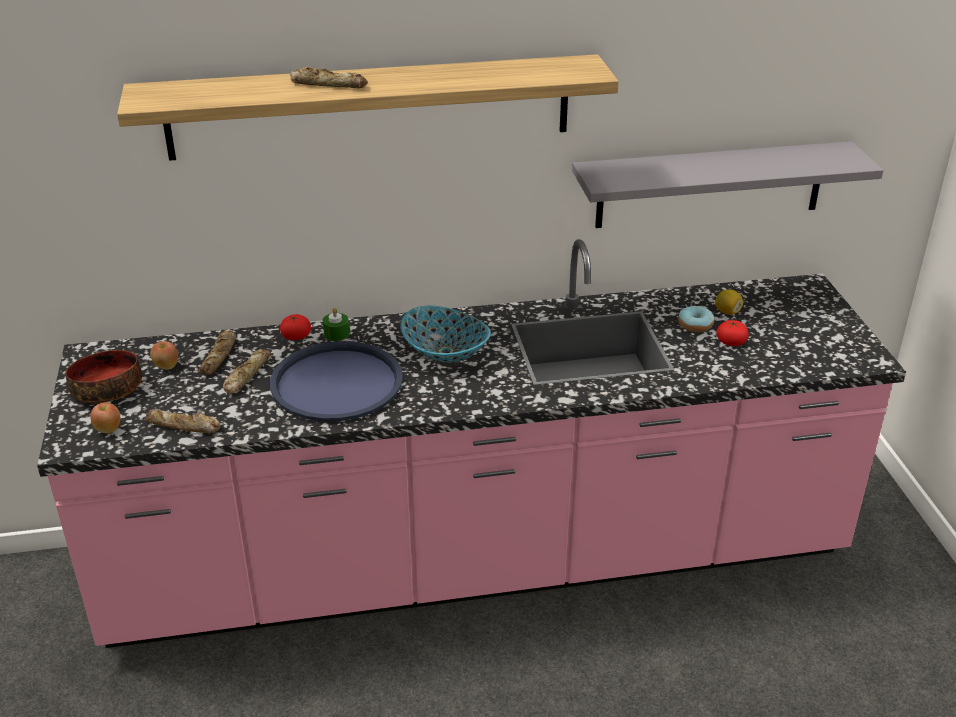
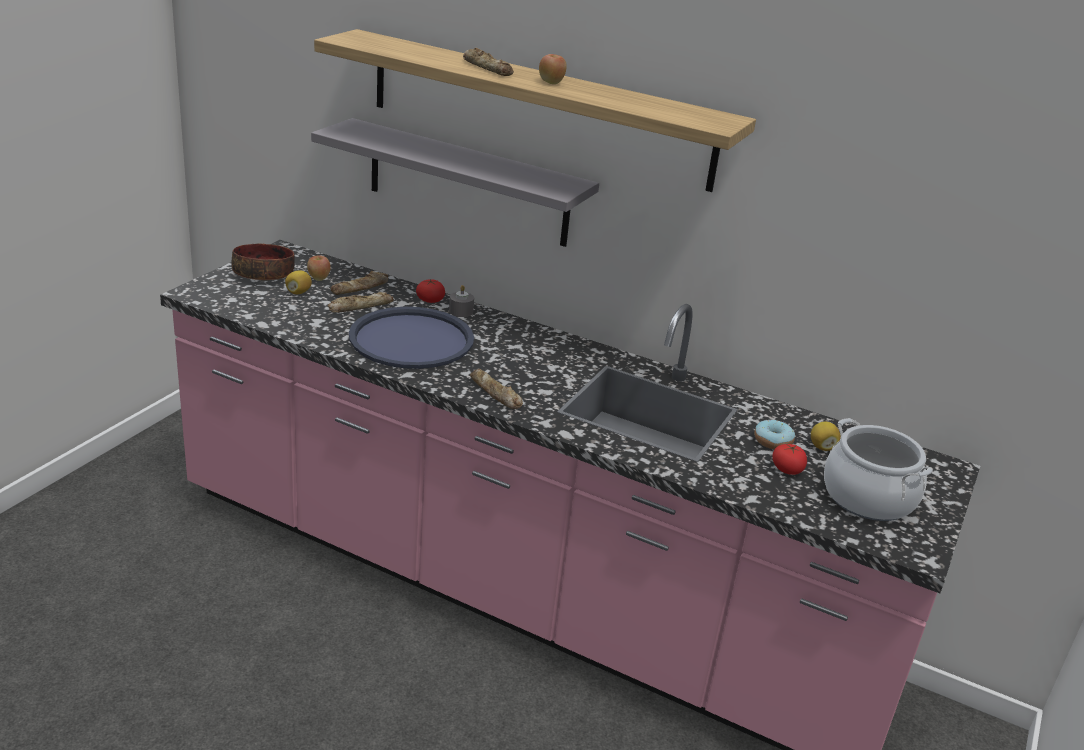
camera: 35 degrees right, 5 degrees down
apple [90,403,120,433] -> apple moved to [539,54,567,84]
bread [145,410,220,433] -> bread moved to [470,369,523,409]
green candle [322,308,350,341] -> grey candle [449,285,474,317]
bowl [400,306,491,362] -> none
grey shelf [572,141,884,228] -> grey shelf moved to [311,118,599,247]
none -> lemon [285,271,312,294]
none -> cooking pot [824,418,933,521]

